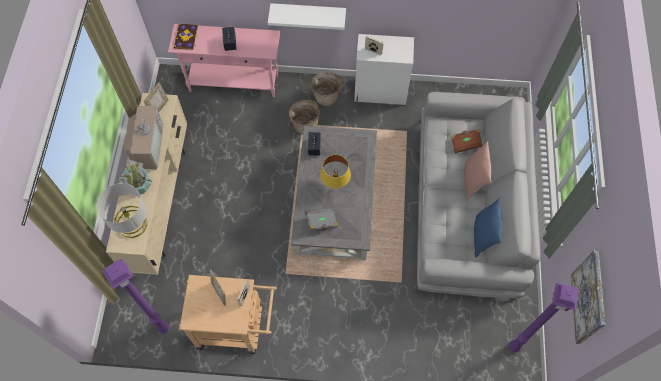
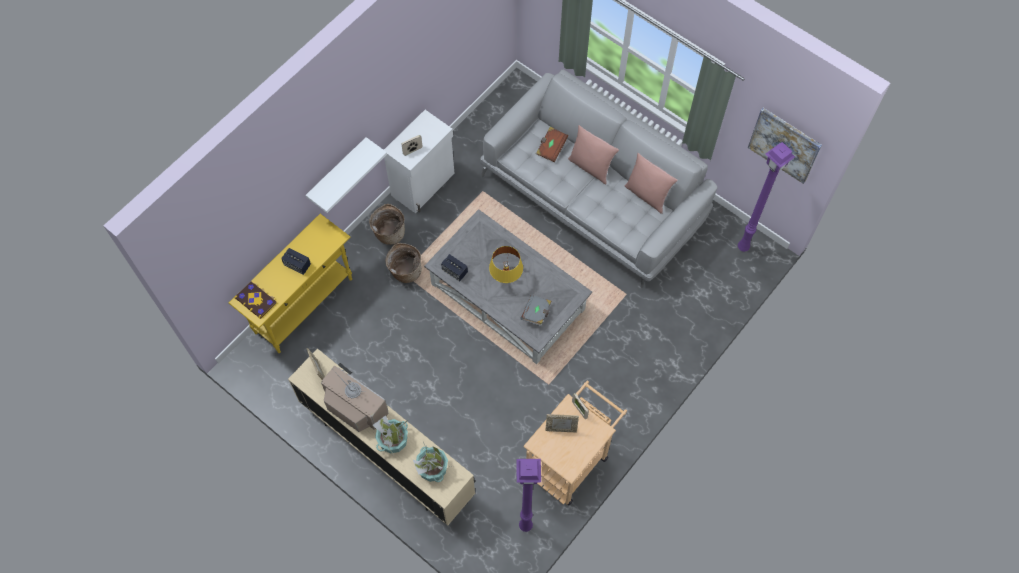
camera: 55 degrees left, 0 degrees up
grey table lamp [97,183,147,238] -> potted plant [413,442,450,482]
pink console table [168,24,280,97] -> yellow console table [229,214,352,353]
blue pillow [474,198,502,257] -> pink pillow [625,153,678,214]

